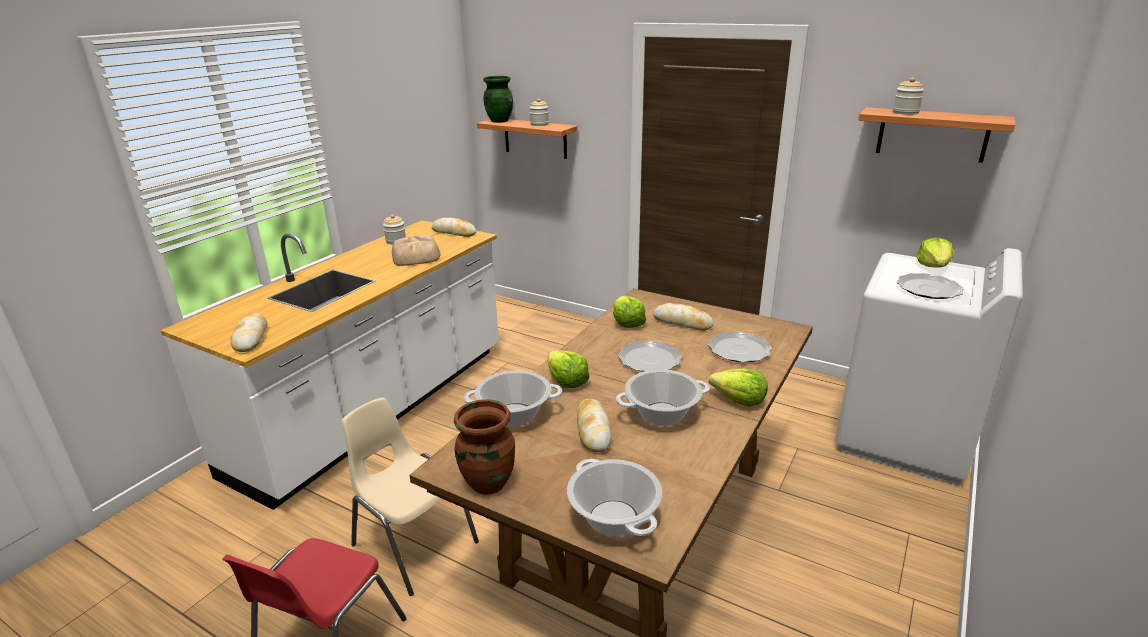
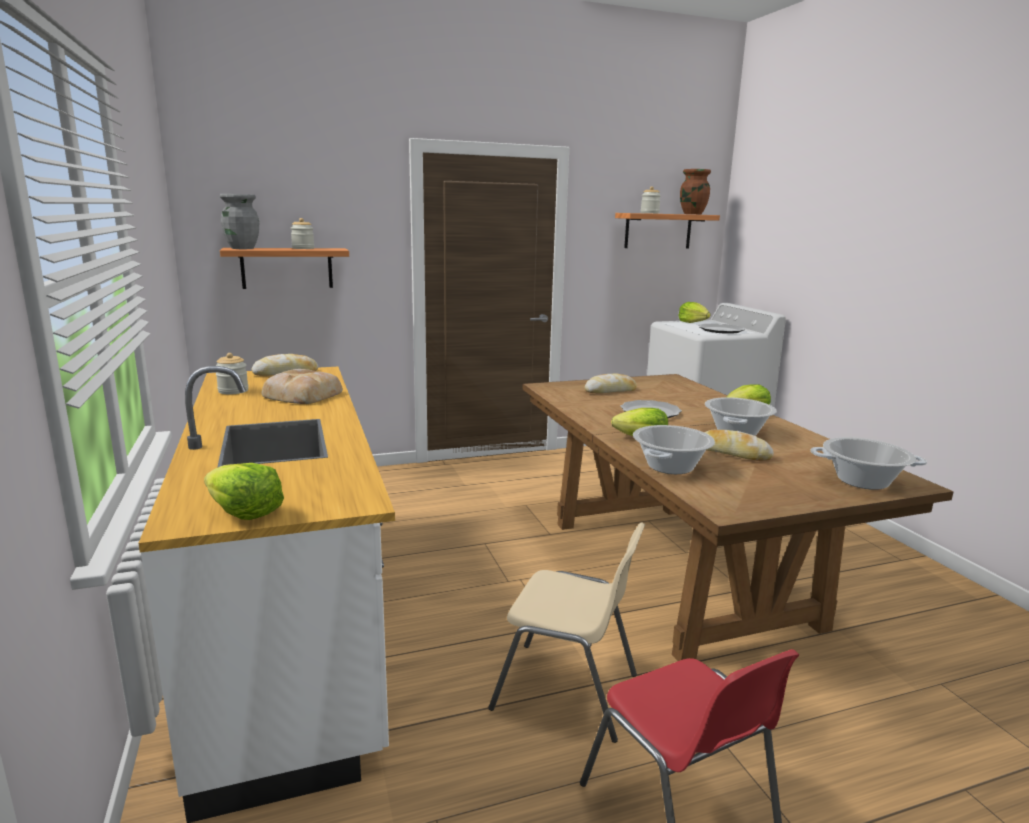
camera: 50 degrees left, 10 degrees down
bread [230,313,268,352] -> none
beige chair [341,398,479,596] -> beige chair turned 150 degrees counterclockwise [488,522,646,743]
brown vase [454,399,515,495] -> brown vase moved to [680,169,711,214]
green vase [483,76,513,123] -> grey vase [220,194,259,249]
lettuce [613,296,646,328] -> lettuce moved to [204,463,284,520]
plate [708,331,772,362] -> none

